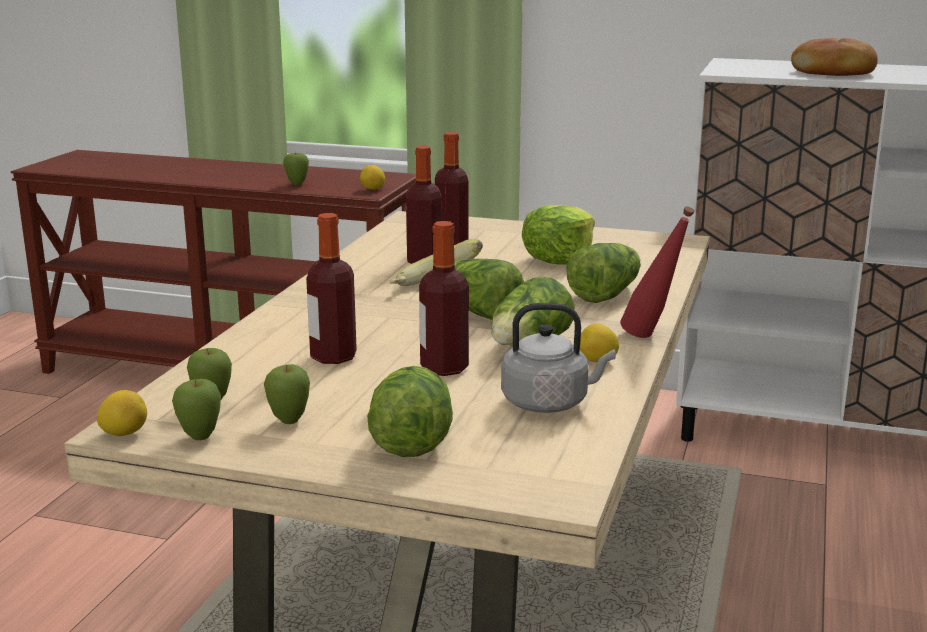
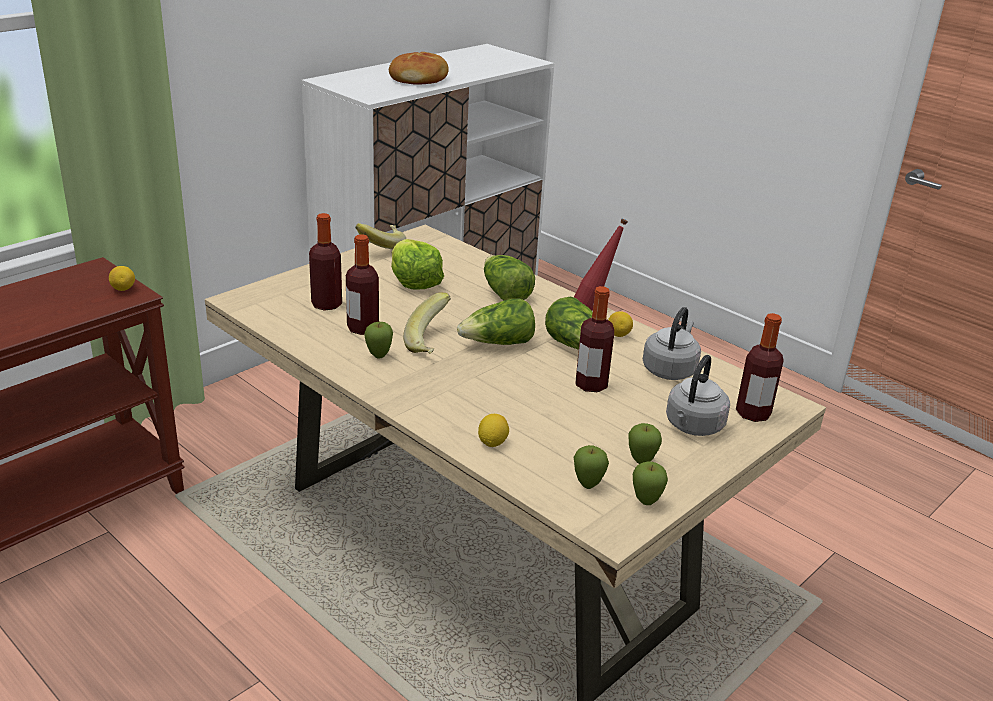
camera: 65 degrees left, 10 degrees up
lemon [97,390,147,436] -> lemon moved to [478,414,509,447]
apple [283,152,309,185] -> apple moved to [364,322,393,358]
bottle [306,213,357,364] -> bottle moved to [736,313,784,422]
lettuce [367,366,453,457] -> grey kettle [666,355,730,436]
none -> banana [355,223,406,249]

